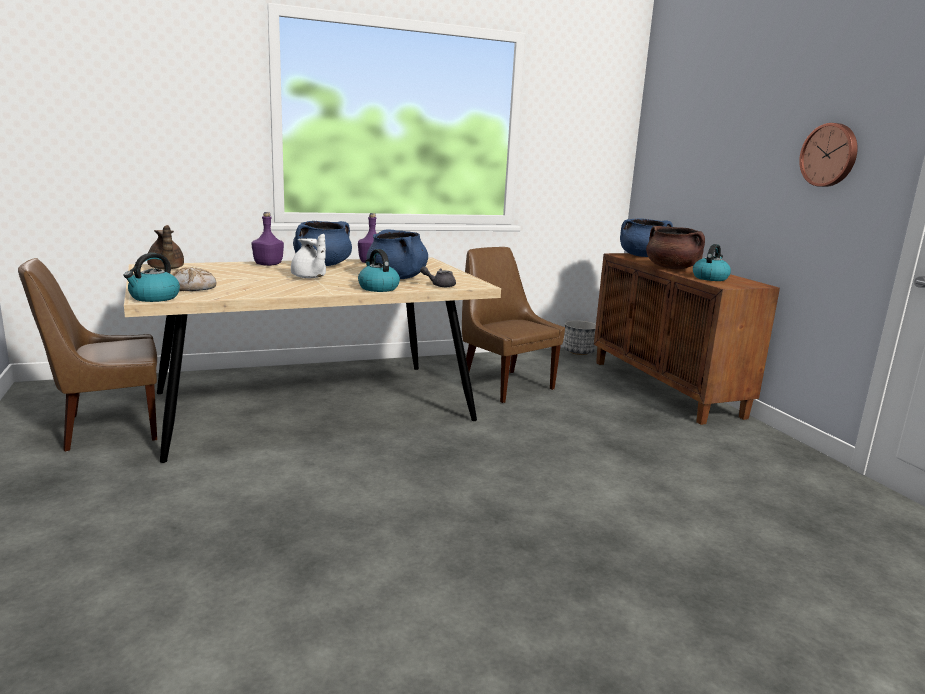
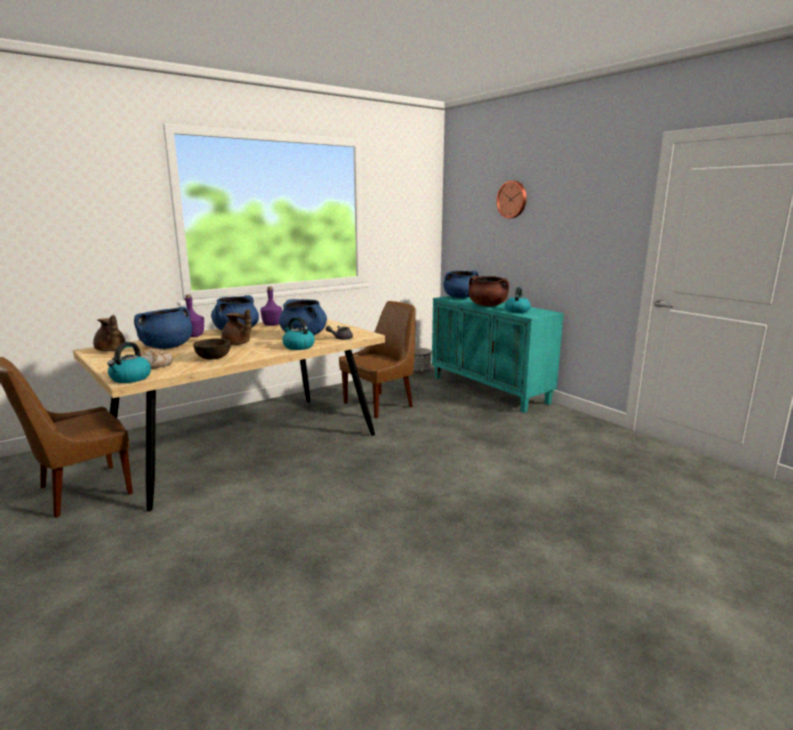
camera: 15 degrees left, 0 degrees up
white teapot [291,234,326,278] -> brown teapot [221,309,251,345]
brown chair [461,247,565,403] -> brown chair turned 105 degrees clockwise [339,301,415,418]
brown cabinet [594,253,780,425] -> turquoise cabinet [432,296,564,413]
wall clock [799,123,858,187] -> wall clock moved to [496,181,527,218]
none -> blue cooking pot [134,307,192,349]
none -> brown bowl [193,338,231,360]

